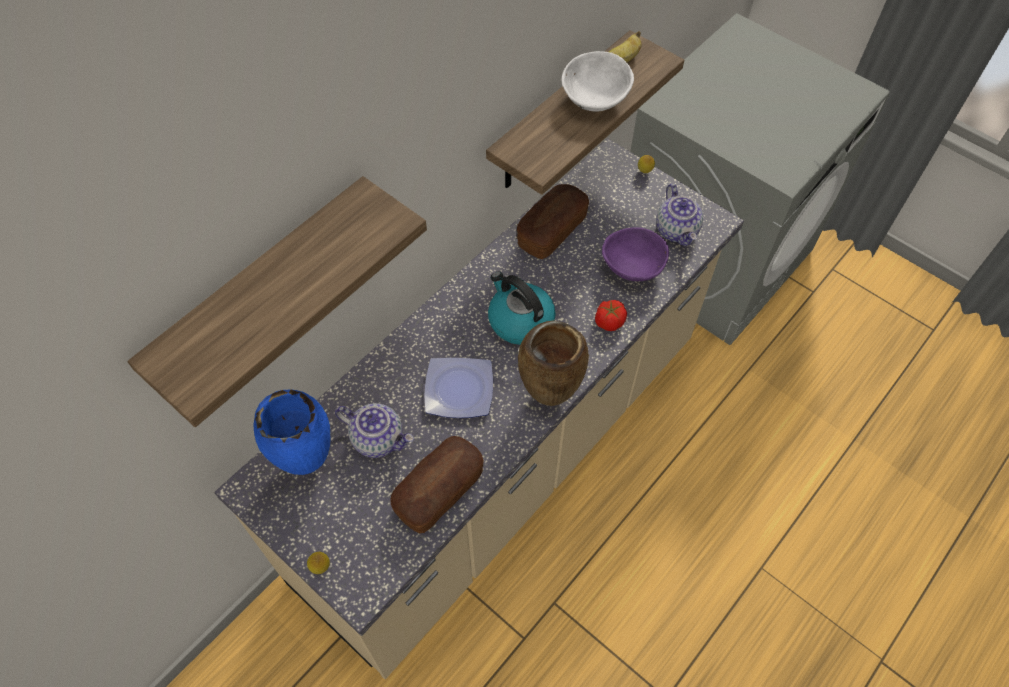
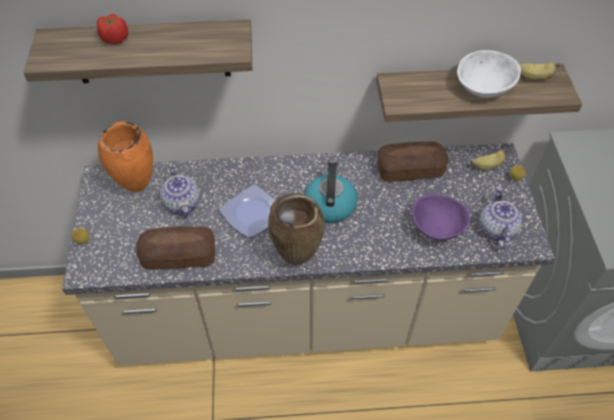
camera: 45 degrees right, 5 degrees down
blue vase [254,389,330,475] -> orange vase [98,121,153,192]
tomato [595,300,627,331] -> tomato moved to [97,14,128,44]
teapot [656,184,703,246] -> teapot turned 150 degrees clockwise [479,187,522,249]
none -> banana [471,149,507,170]

